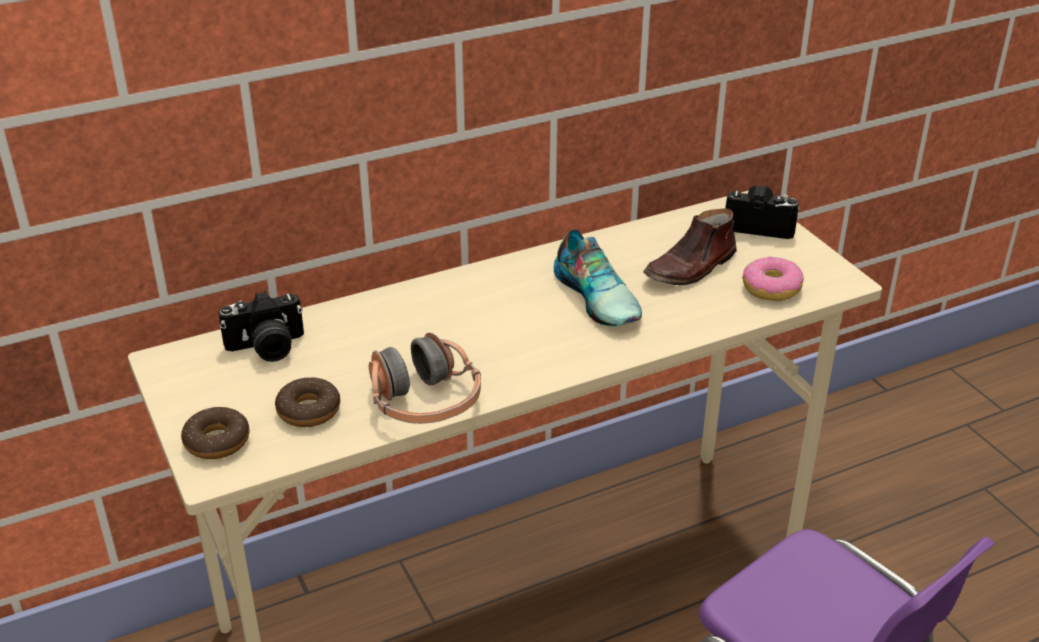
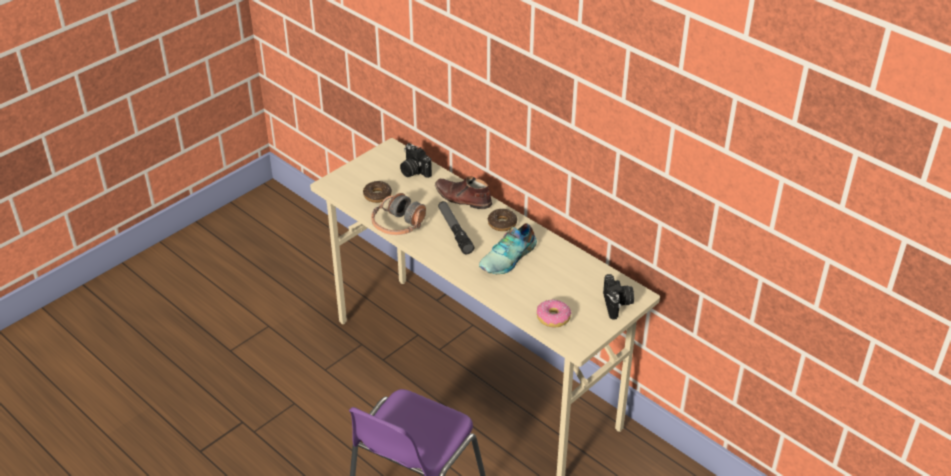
camera: 70 degrees right, 5 degrees up
donut [181,407,249,459] -> donut moved to [488,209,517,231]
brown shoe [643,208,737,285] -> brown shoe moved to [435,176,492,209]
none -> flashlight [438,201,475,254]

